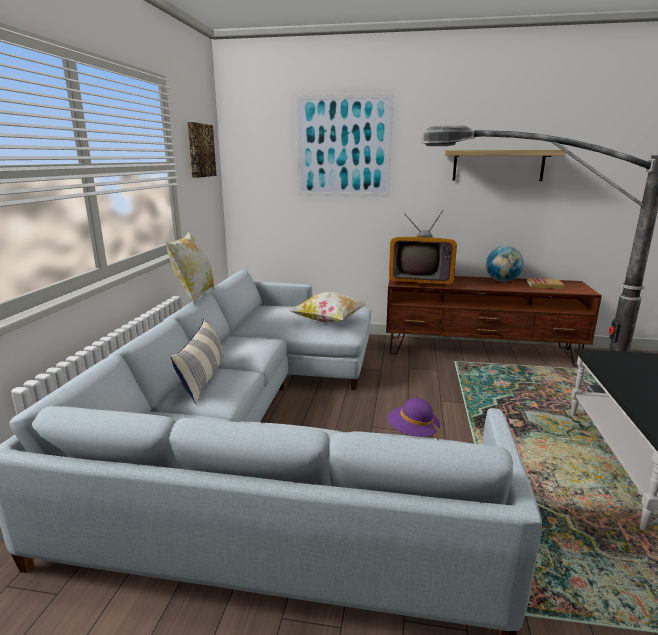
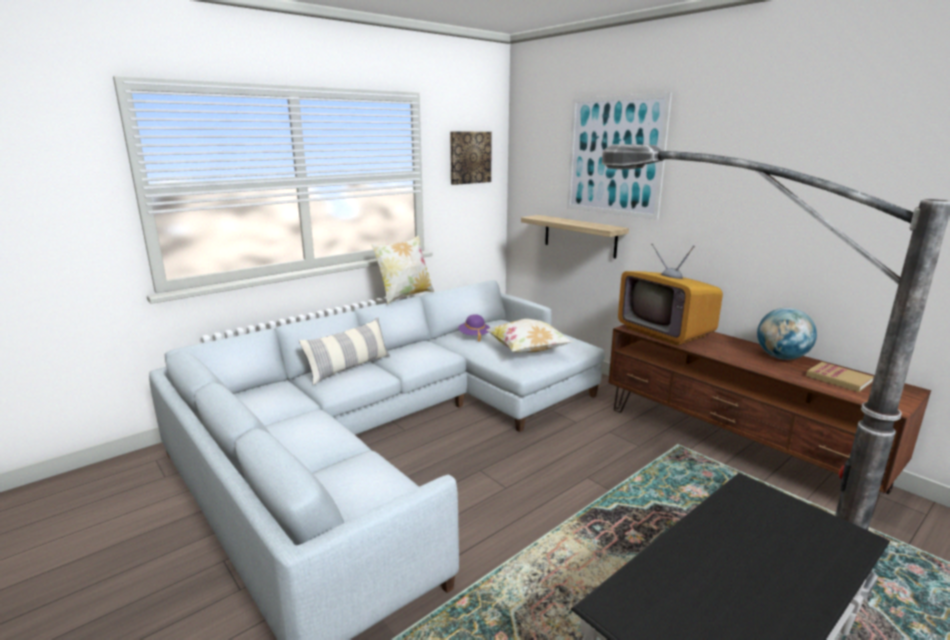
camera: 40 degrees right, 0 degrees up
purple hat [388,398,440,440] -> purple hat moved to [458,314,490,342]
shelf [444,150,566,181] -> shelf moved to [521,215,629,259]

